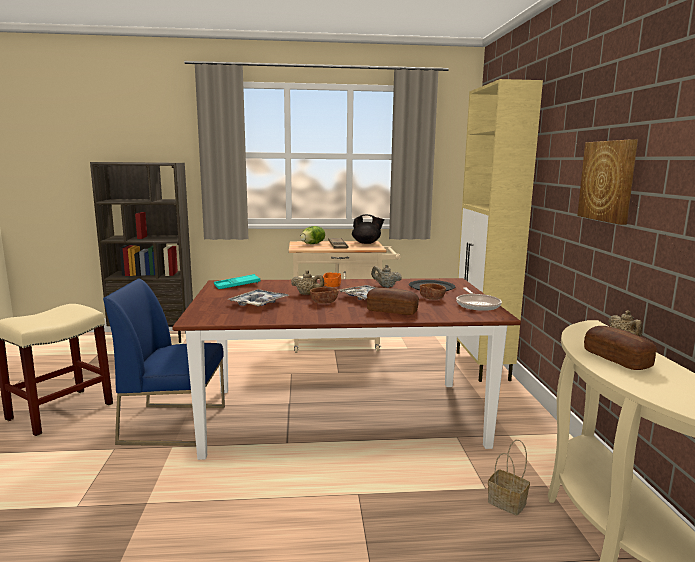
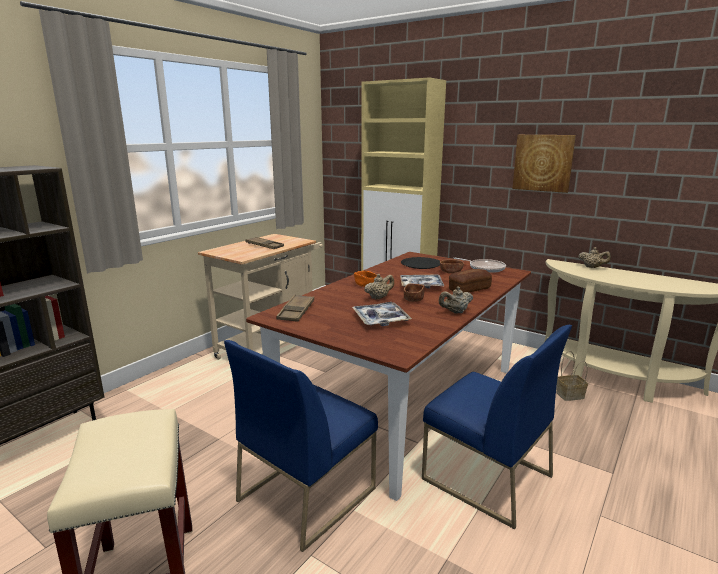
camera: 50 degrees left, 5 degrees up
turquoise tray [214,274,260,289] -> brown tray [276,295,314,322]
lettuce [300,226,325,244] -> none
black teapot [352,214,385,244] -> none
beige teapot [371,264,402,288] -> beige teapot moved to [439,287,473,313]
bread [584,326,657,370] -> none
none -> blue chair [422,325,572,529]

